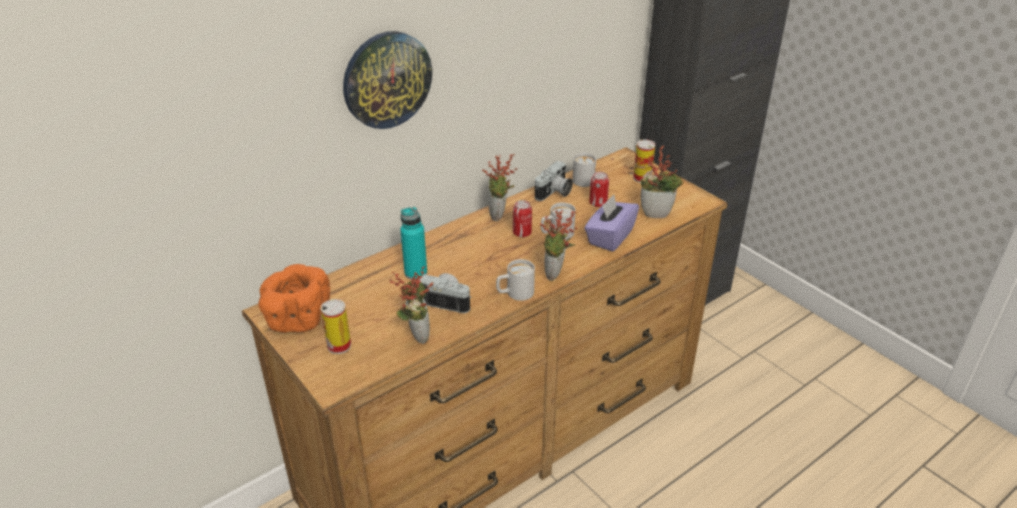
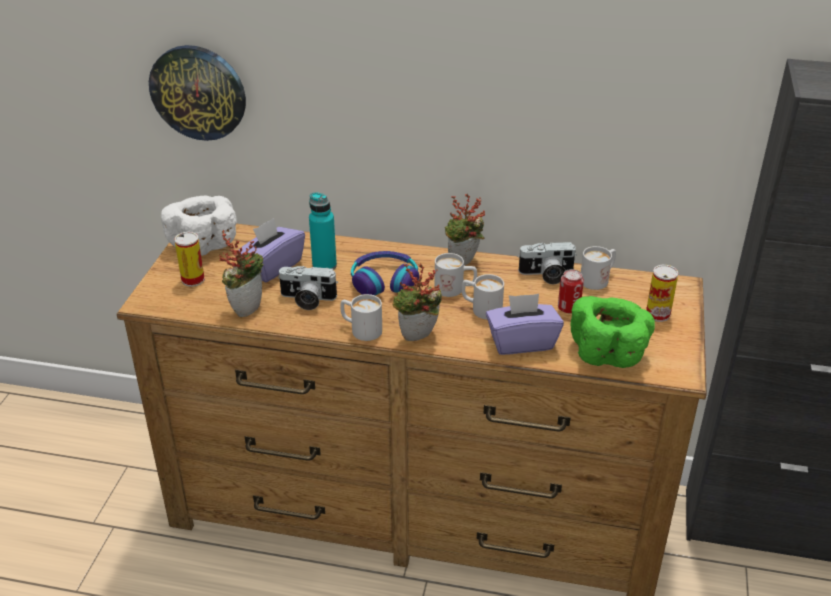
camera: 50 degrees right, 0 degrees up
orange bowl [258,264,330,333] -> white bowl [161,196,237,256]
wall clock [343,31,432,129] -> wall clock moved to [149,45,246,141]
camera [420,273,471,313] -> camera turned 120 degrees clockwise [278,266,338,310]
can [513,200,532,237] -> white mug [434,253,477,297]
potted plant [641,146,684,218] -> green bowl [570,296,655,368]
none -> purple tissue box [239,218,305,283]
none -> headphones [351,251,419,295]

